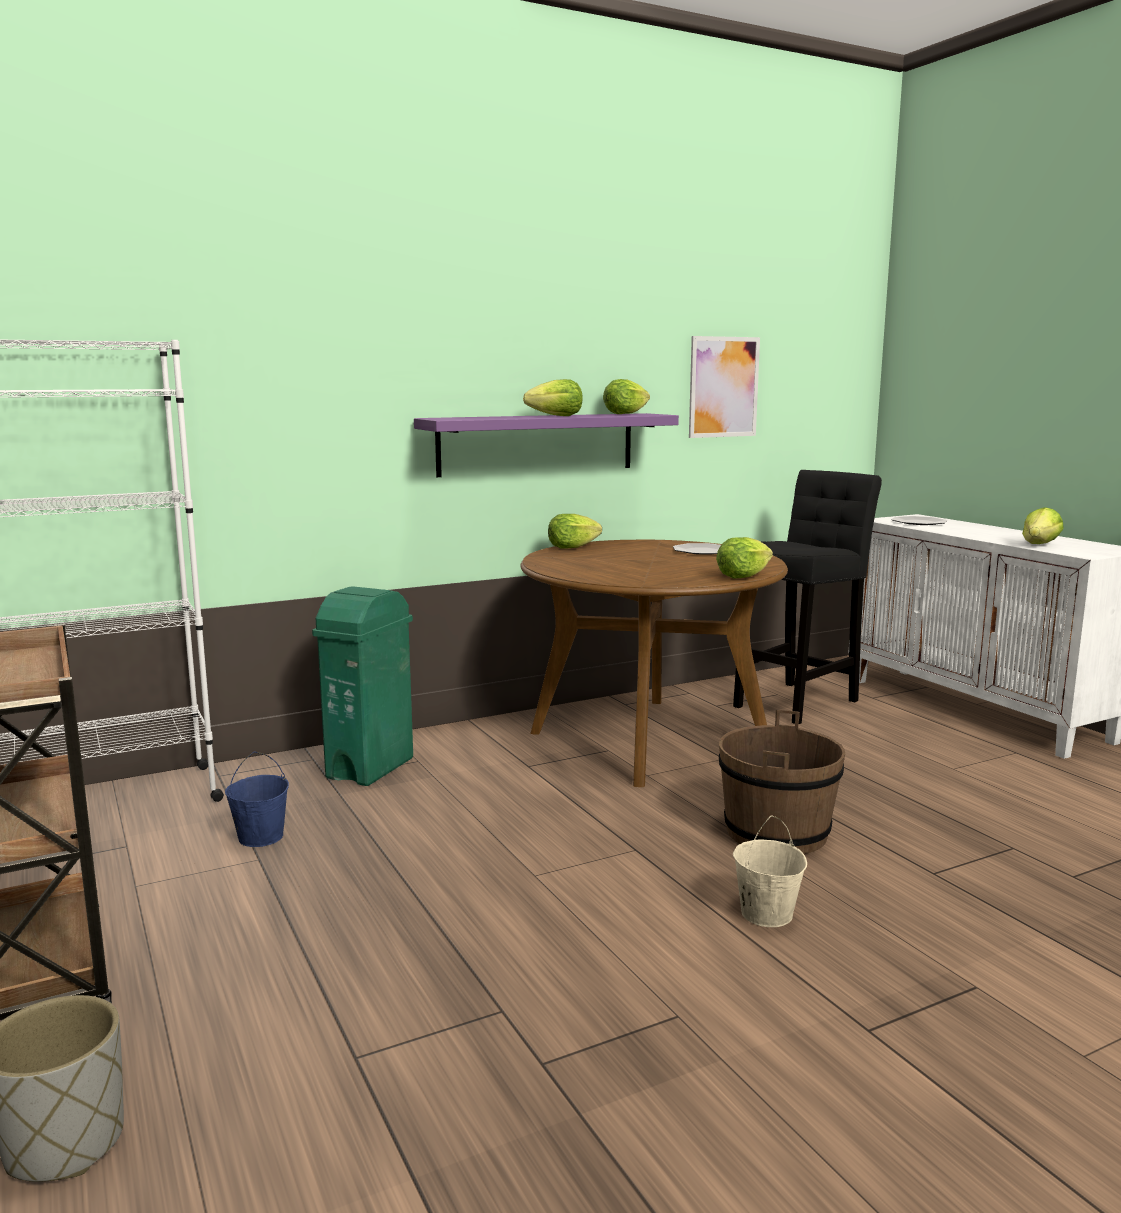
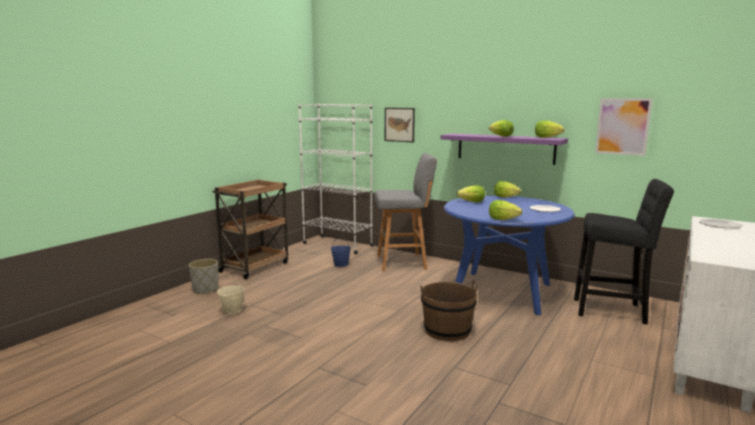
camera: 60 degrees right, 0 degrees up
green trash can [312,586,413,786] -> grey stool [374,153,437,271]
brown dining table [521,540,788,787] -> blue dining table [444,196,575,315]
beige bucket [733,816,807,927] -> beige bucket moved to [217,275,245,315]
lettuce [1022,507,1064,544] -> lettuce moved to [457,185,485,202]
none -> picture [385,108,415,143]

